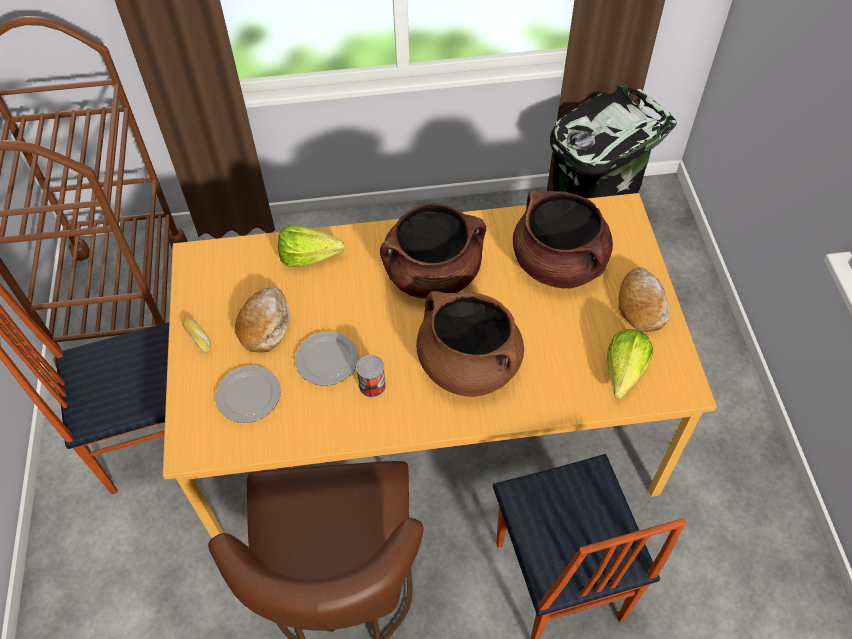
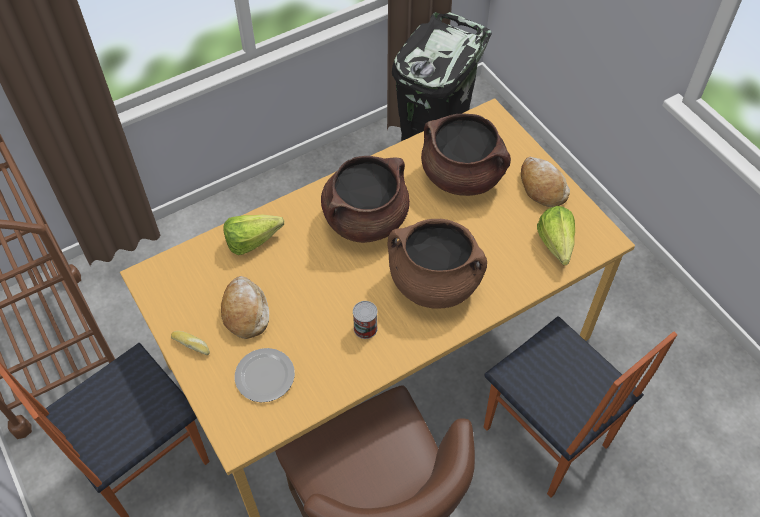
camera: 25 degrees left, 0 degrees up
plate [295,331,359,386] -> none

